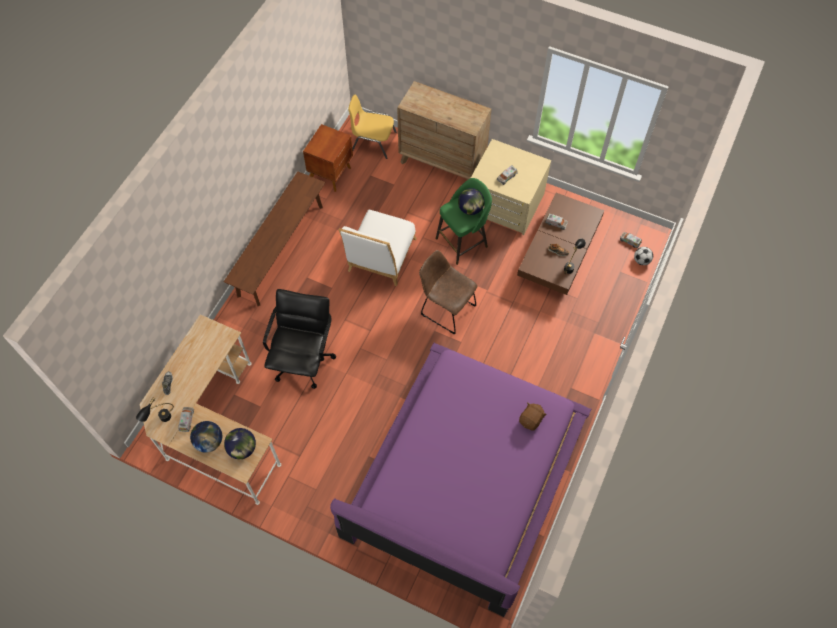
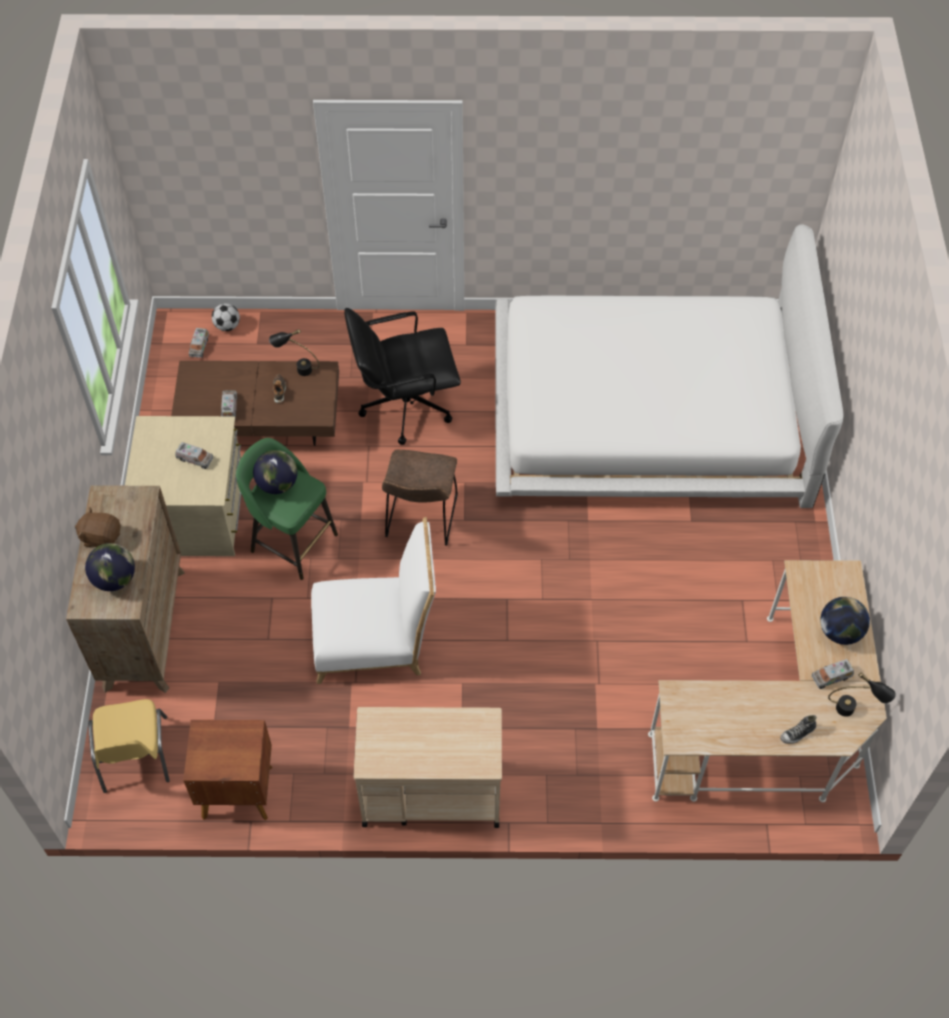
camera: 115 degrees left, 5 degrees down
brown bench [224,172,325,306] -> beige cart [353,707,502,828]
globe [224,428,256,459] -> globe moved to [85,543,135,591]
black office chair [263,289,336,389] -> black office chair moved to [344,308,461,445]
purple bed [330,342,591,617] -> white bed [495,224,844,508]
brown plush toy [519,402,547,430] -> brown plush toy moved to [75,507,121,548]

